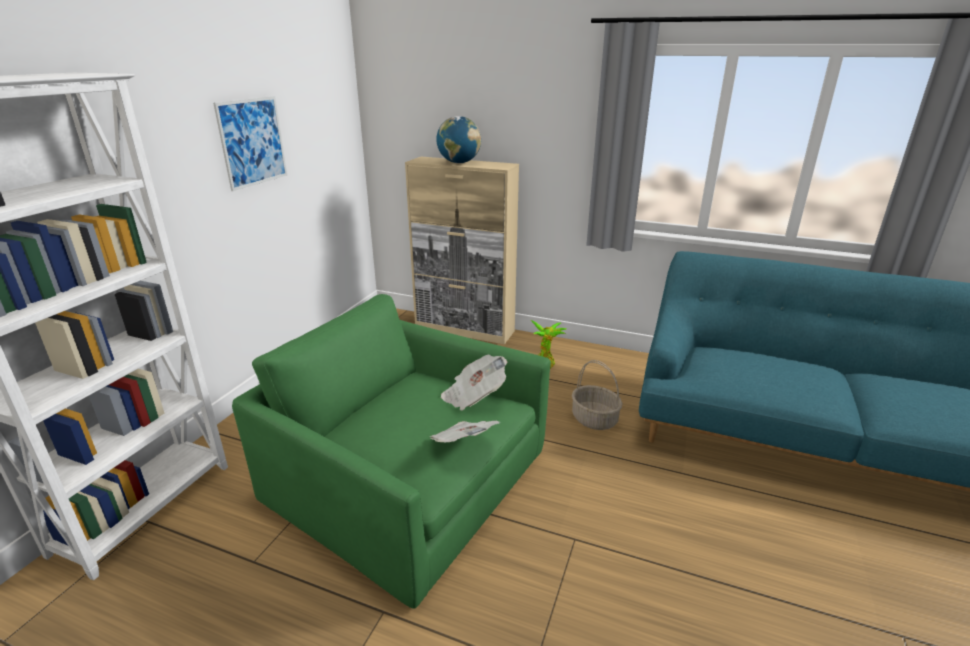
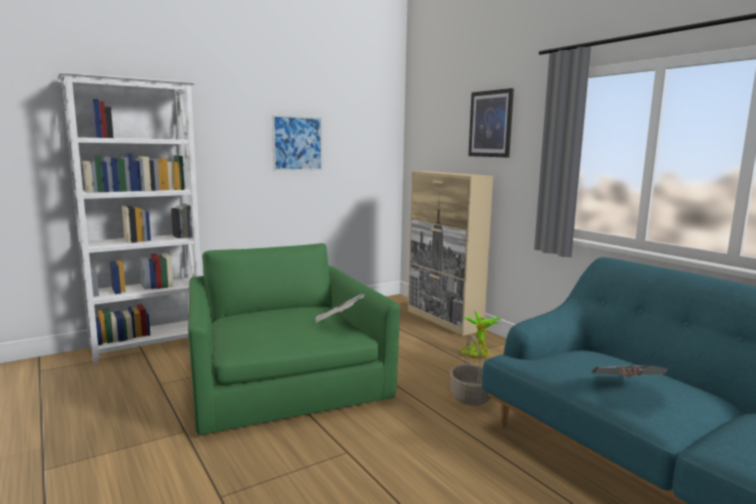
camera: 35 degrees right, 15 degrees down
newspaper [429,421,501,442] -> newspaper moved to [591,365,668,378]
globe [436,116,481,163] -> none
none -> picture [468,88,514,158]

